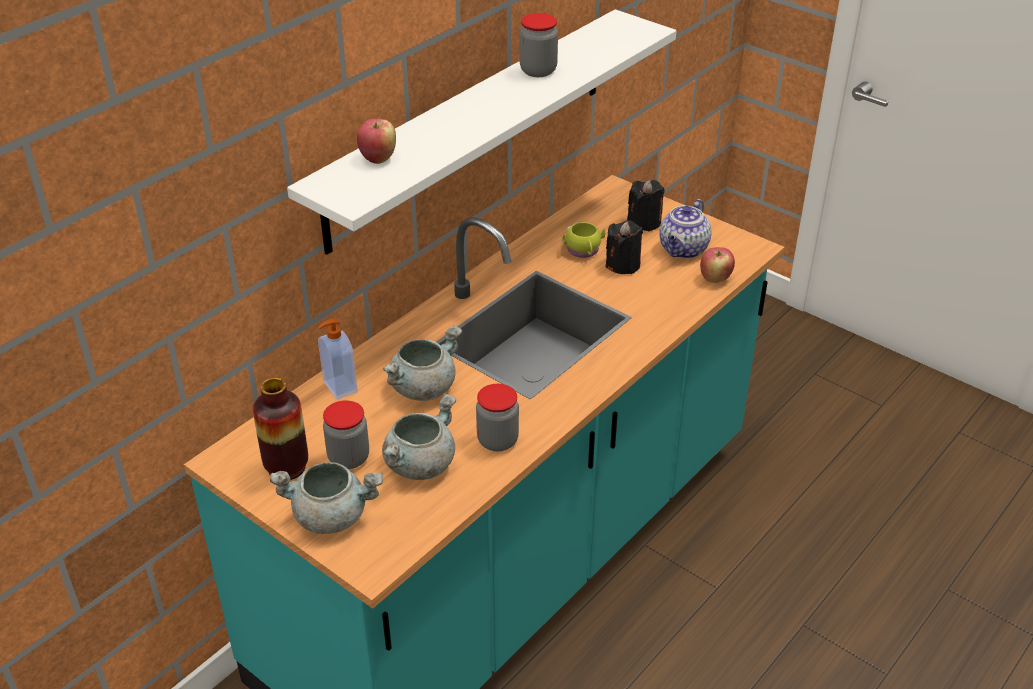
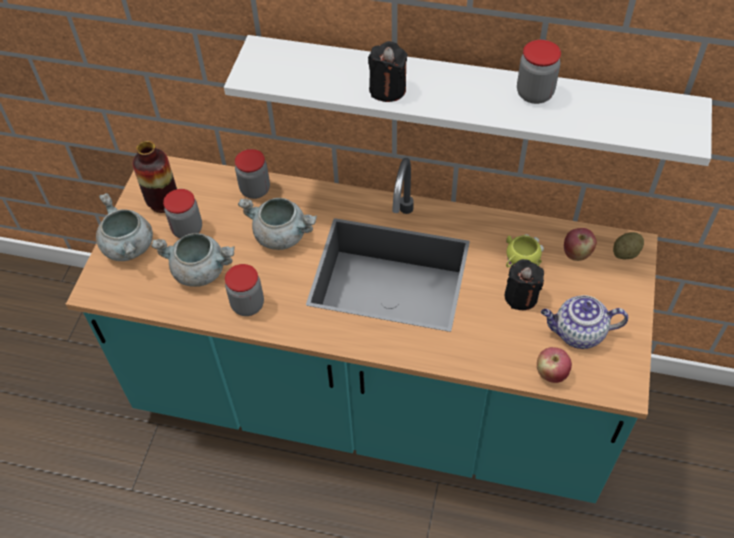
camera: 65 degrees right, 15 degrees up
soap dispenser [318,318,358,400] -> jar [235,149,270,199]
apple [357,118,396,164] -> apple moved to [564,228,596,261]
black candle [627,180,664,231] -> black candle moved to [368,41,408,102]
none -> potato [613,232,644,259]

